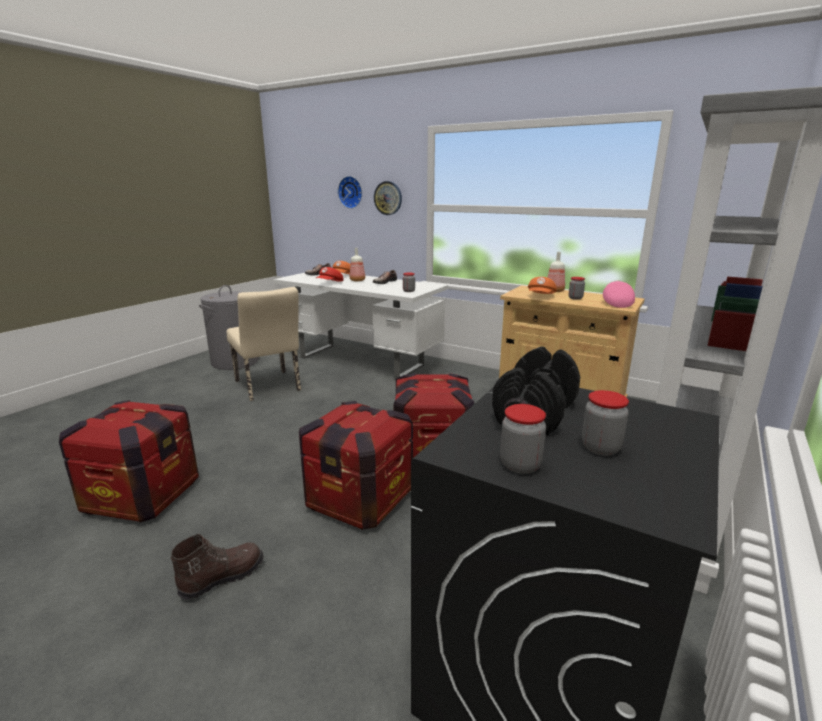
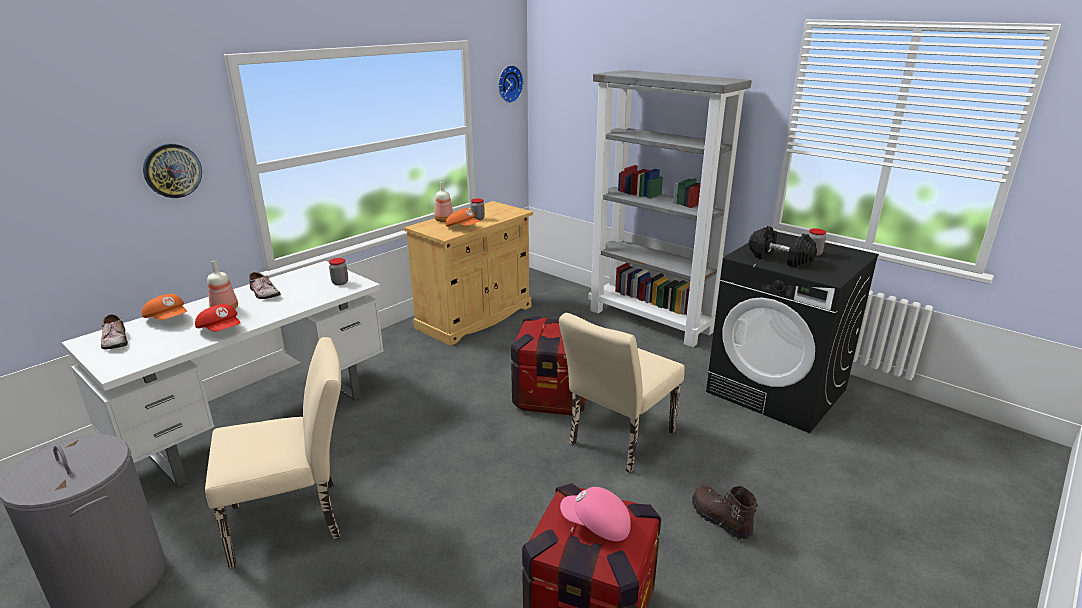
camera: 80 degrees left, 5 degrees up
crate [299,401,413,530] -> beige chair [559,313,685,473]
wall clock [338,176,362,209] -> wall clock moved to [498,65,524,103]
jar [500,404,546,474] -> none
pink cap [603,281,635,308] -> pink cap moved to [560,487,631,541]

